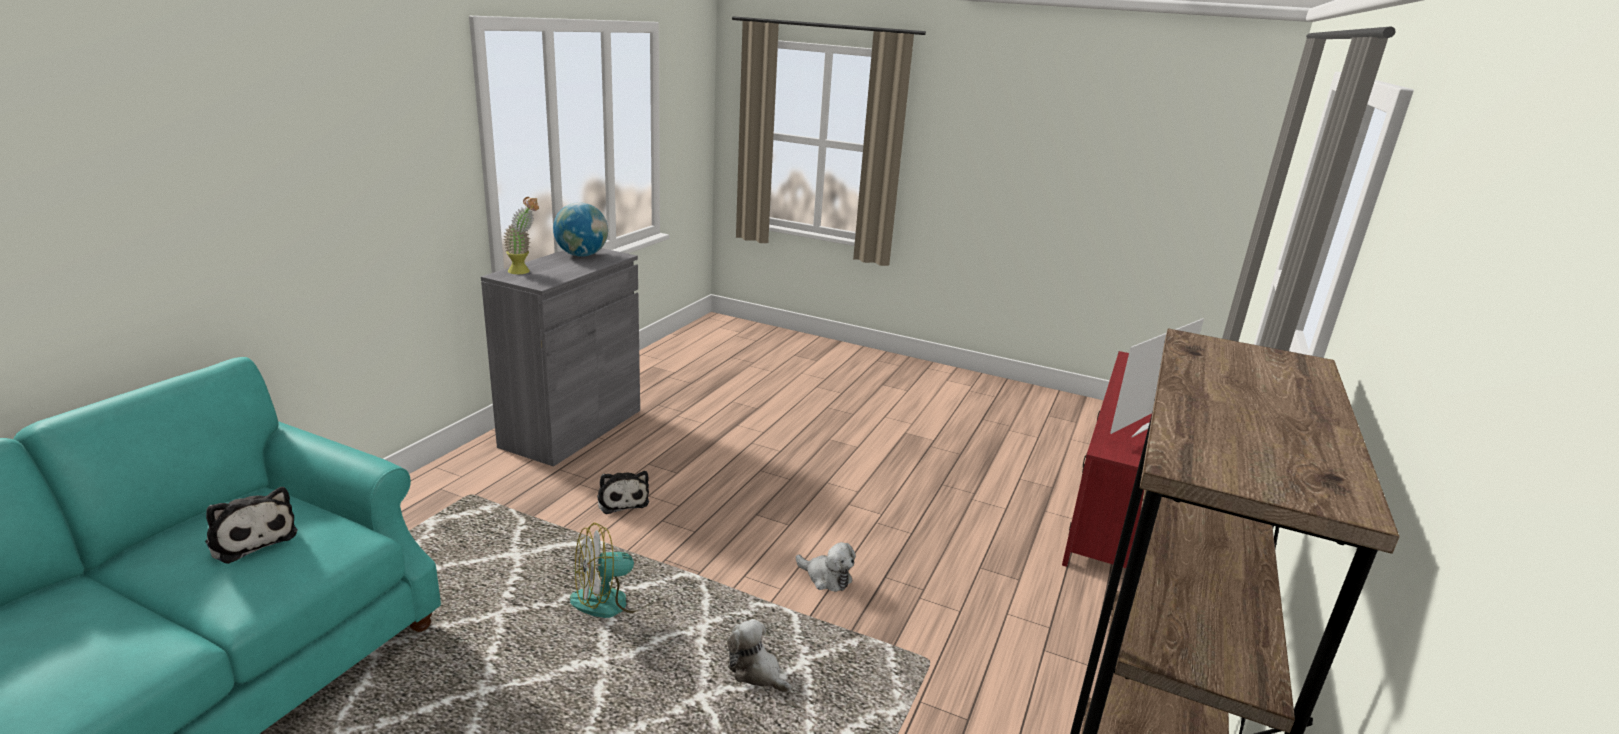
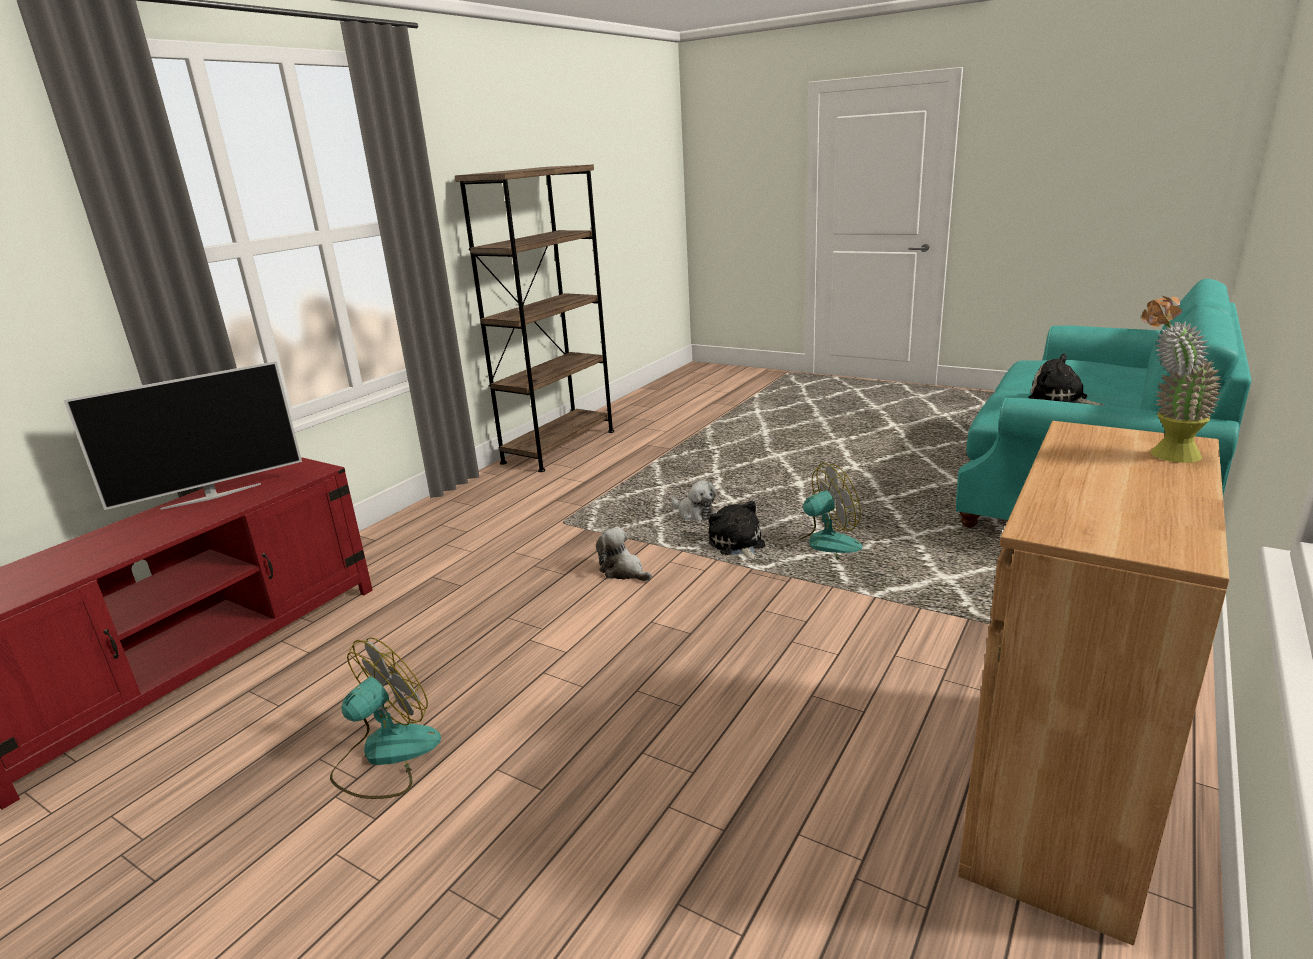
camera: 170 degrees left, 0 degrees up
grey cabinet [481,248,640,466] -> brown cabinet [958,421,1229,946]
globe [553,202,608,257] -> none
plush toy [597,471,649,514] -> plush toy moved to [709,501,765,560]
none -> fan [330,637,441,799]

